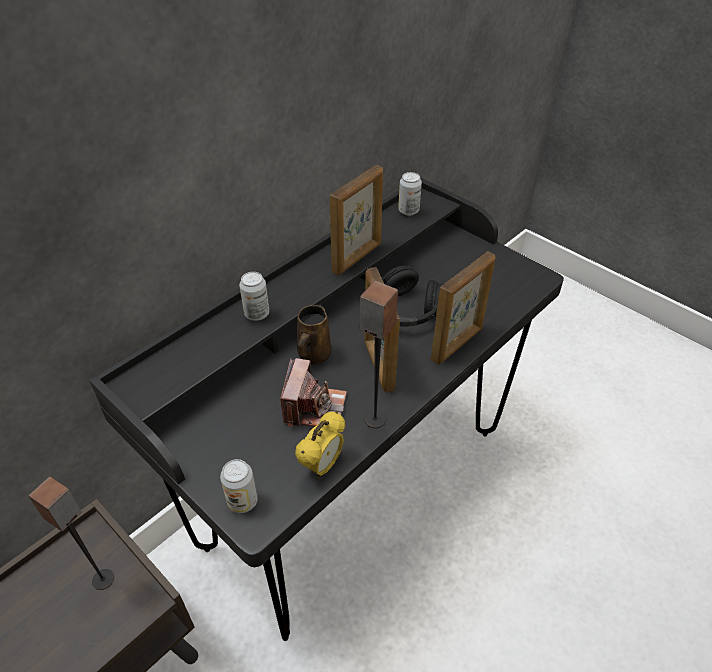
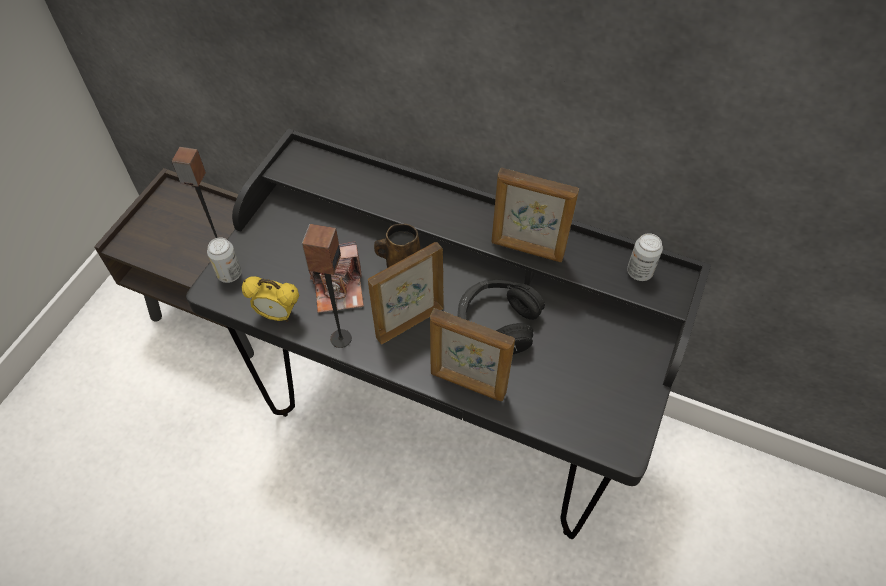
camera: 70 degrees right, 10 degrees up
can [239,272,269,321] -> none

